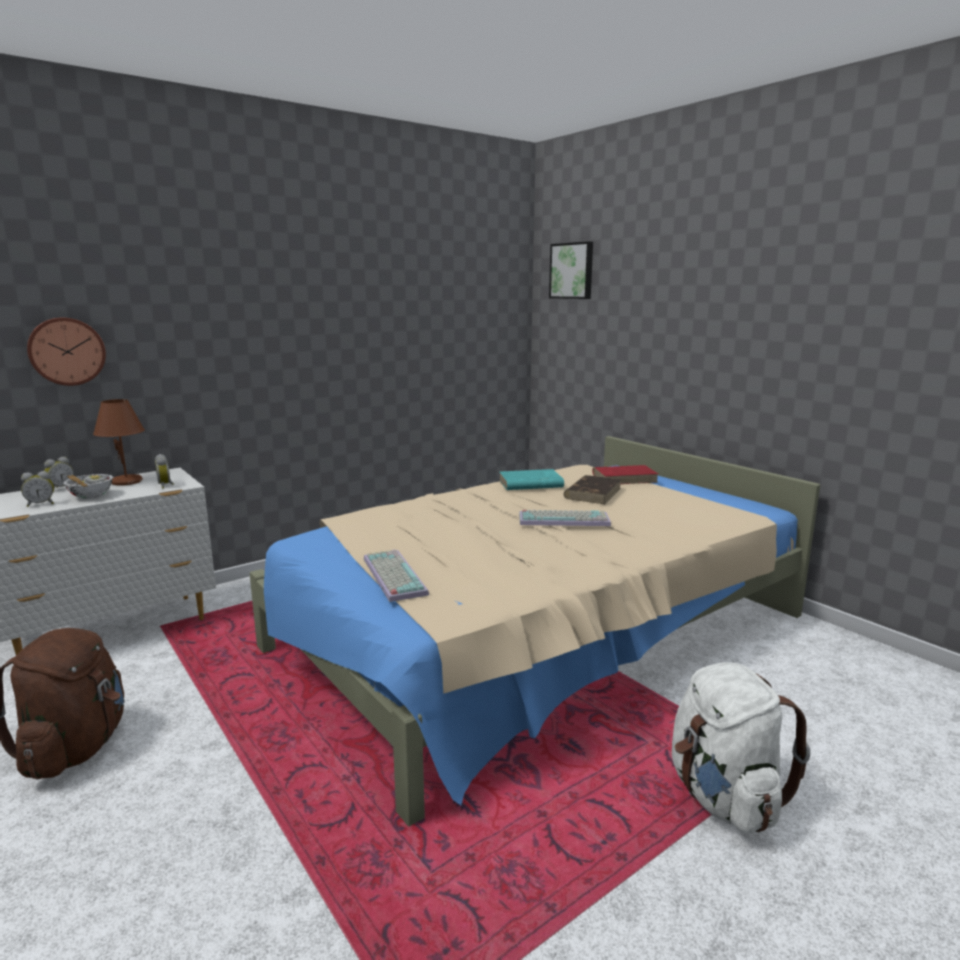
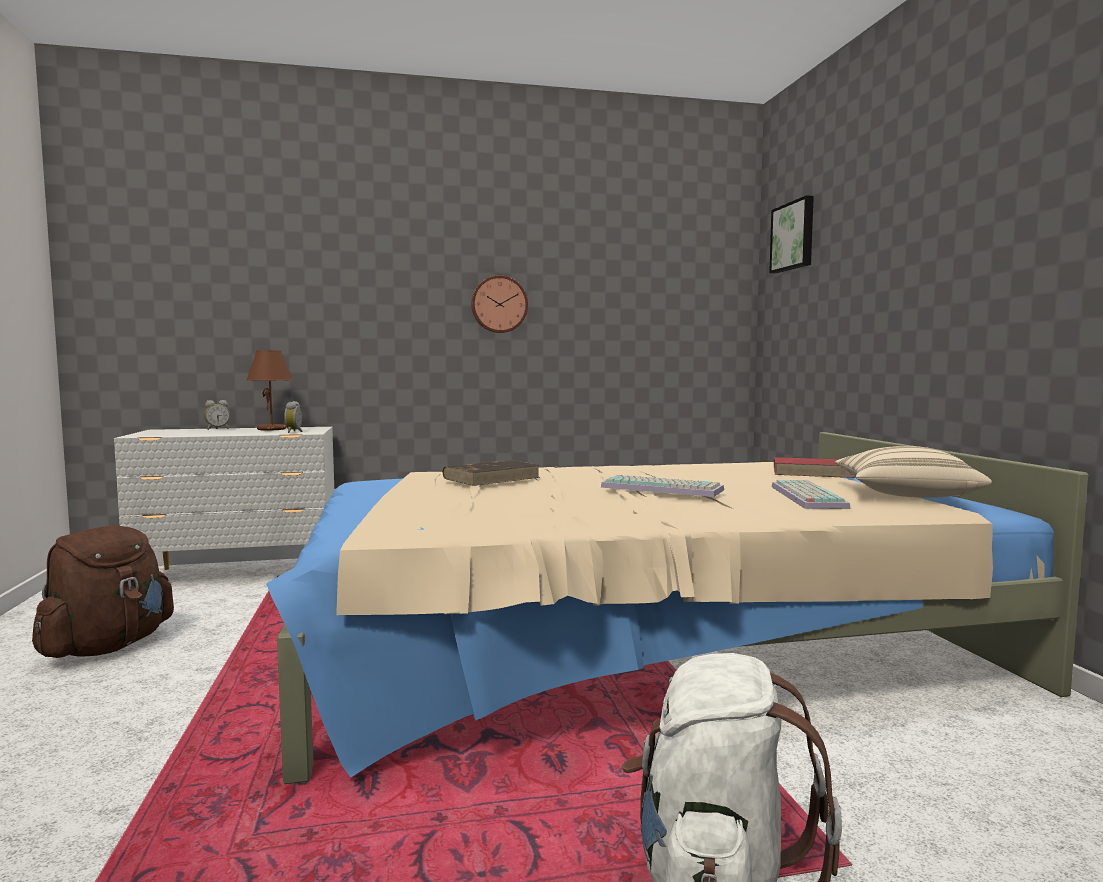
camera: 25 degrees right, 10 degrees down
alarm clock [21,471,54,507] -> none
wall clock [27,317,106,386] -> wall clock moved to [471,275,528,333]
bowl [63,474,113,499] -> none
keyboard [364,549,429,602] -> keyboard moved to [772,480,851,509]
turquoise book [499,469,564,490] -> none
brown book [564,475,622,504] -> brown book moved to [443,460,540,486]
none -> beige pillow [835,446,992,498]

